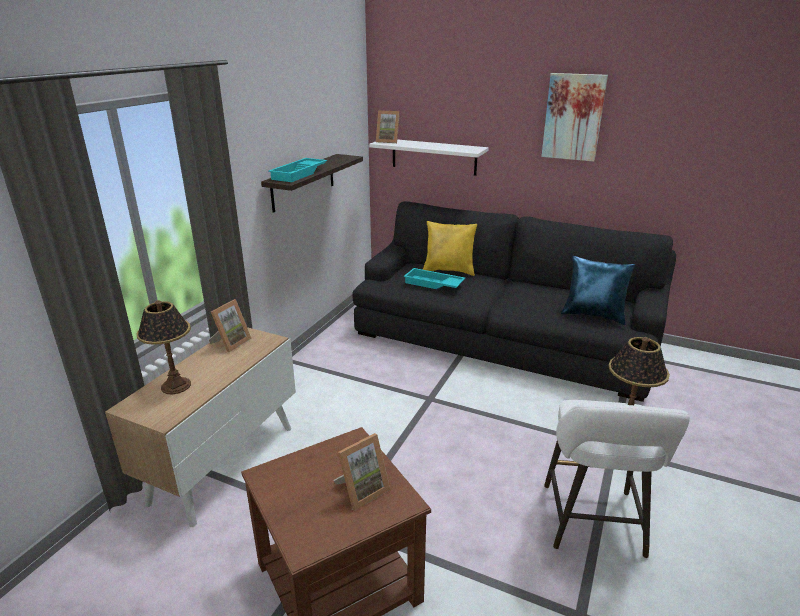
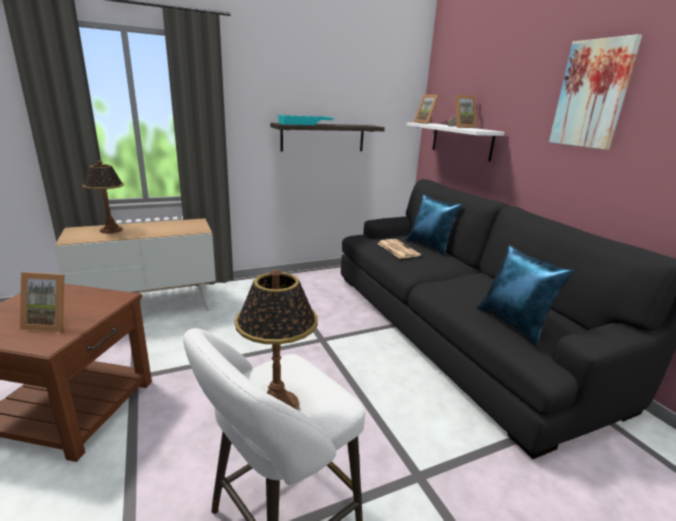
camera: 40 degrees right, 5 degrees down
picture frame [209,299,252,352] -> picture frame moved to [448,95,477,128]
turquoise tray [404,268,465,289] -> newspaper [377,239,421,259]
yellow pillow [423,221,477,276] -> blue pillow [405,194,463,255]

